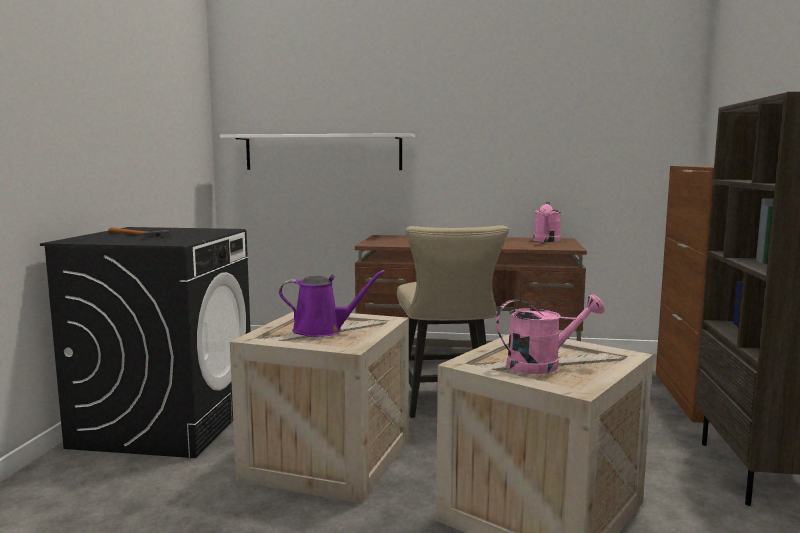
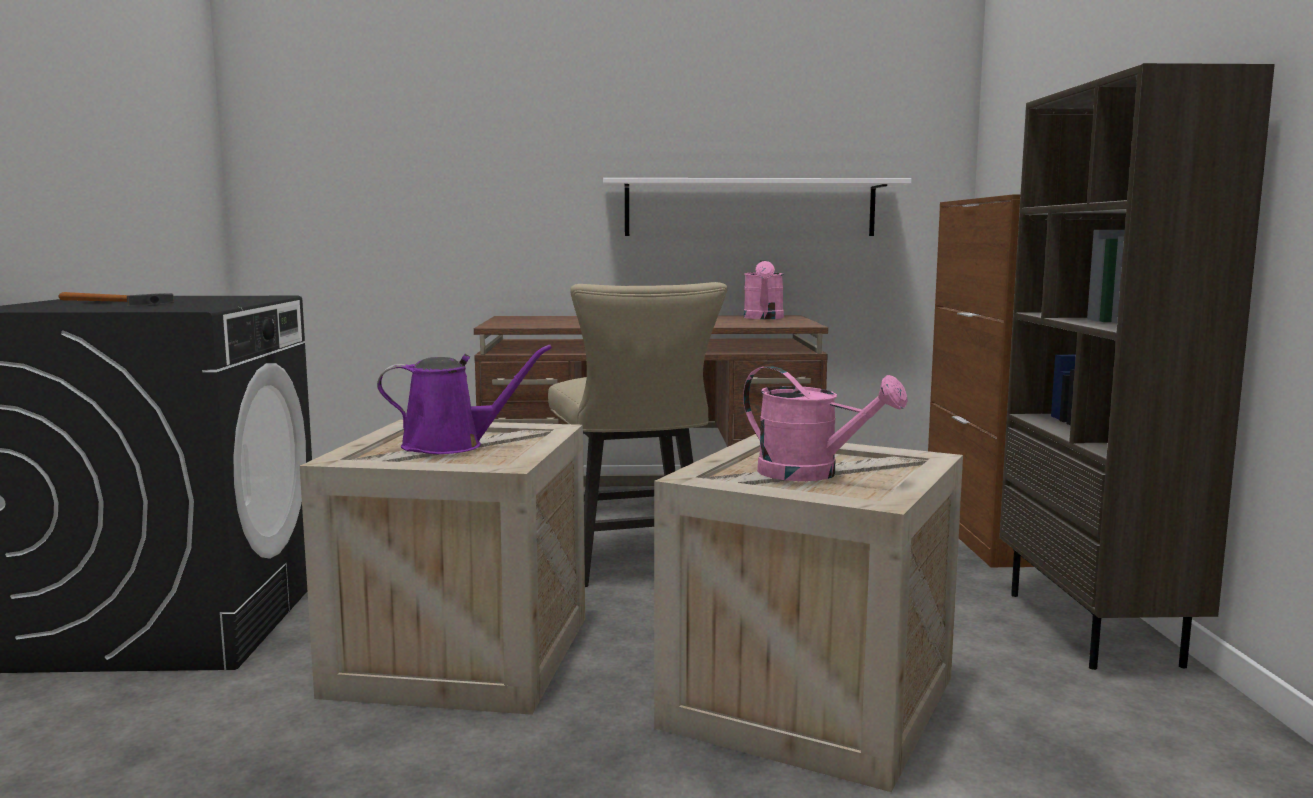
camera: 10 degrees left, 0 degrees up
white shelf [220,133,415,170] -> white shelf moved to [603,178,912,236]
pink watering can [496,294,605,374] -> pink watering can turned 60 degrees clockwise [743,366,908,481]

